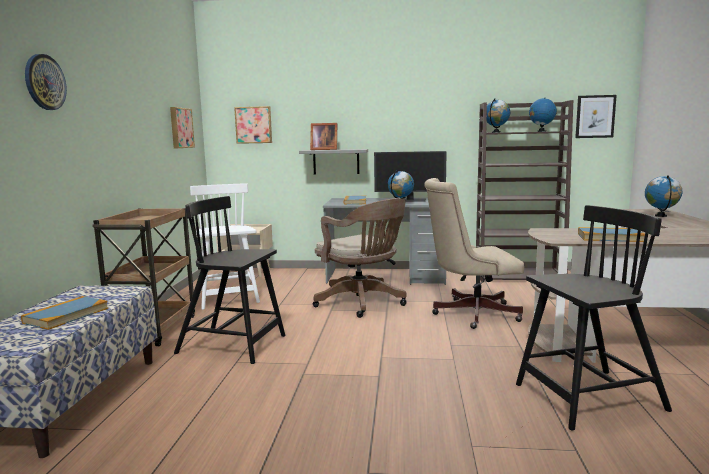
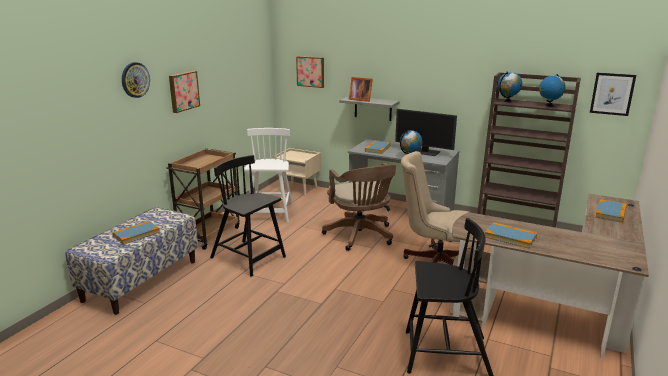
camera: 20 degrees right, 10 degrees up
picture [170,107,195,148] -> picture moved to [169,71,200,113]
globe [645,175,682,217] -> book [595,199,627,223]

